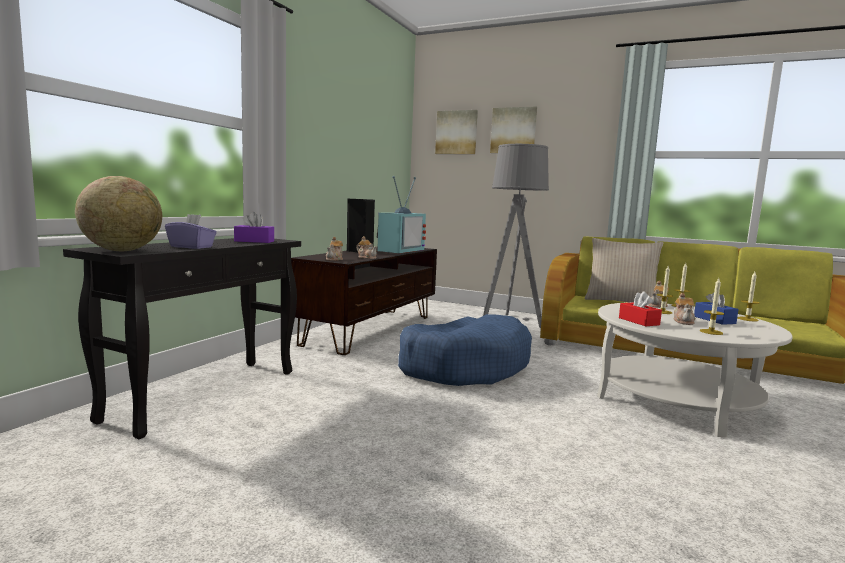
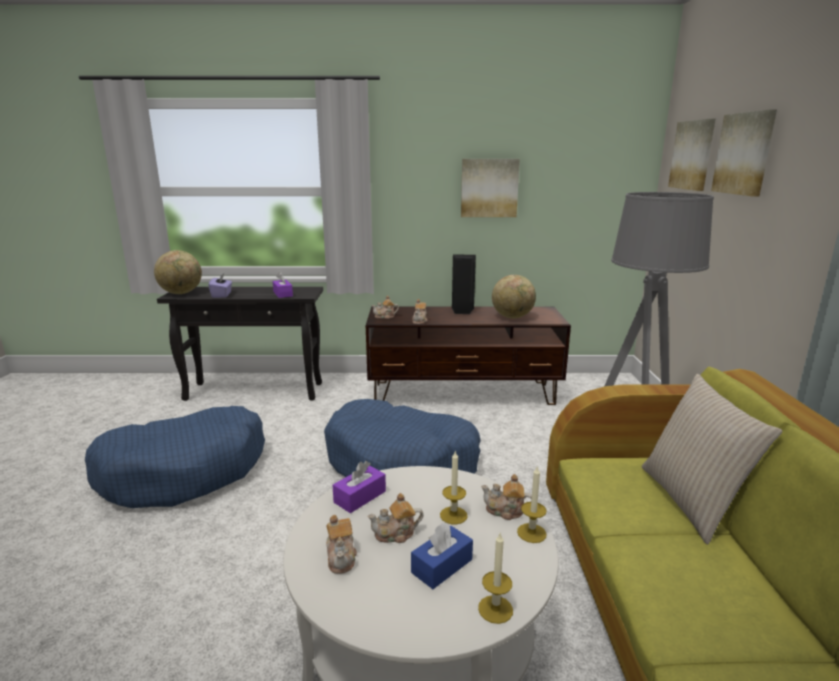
camera: 65 degrees right, 10 degrees up
television [377,176,426,253] -> globe [492,275,536,318]
red tissue box [619,291,662,326] -> purple tissue box [332,461,386,513]
candle [700,278,724,335] -> teapot [326,515,357,574]
none -> blue dog bed [85,406,265,508]
none -> picture [461,159,520,217]

